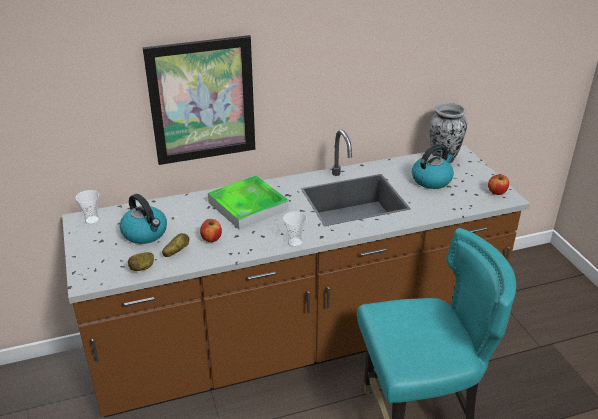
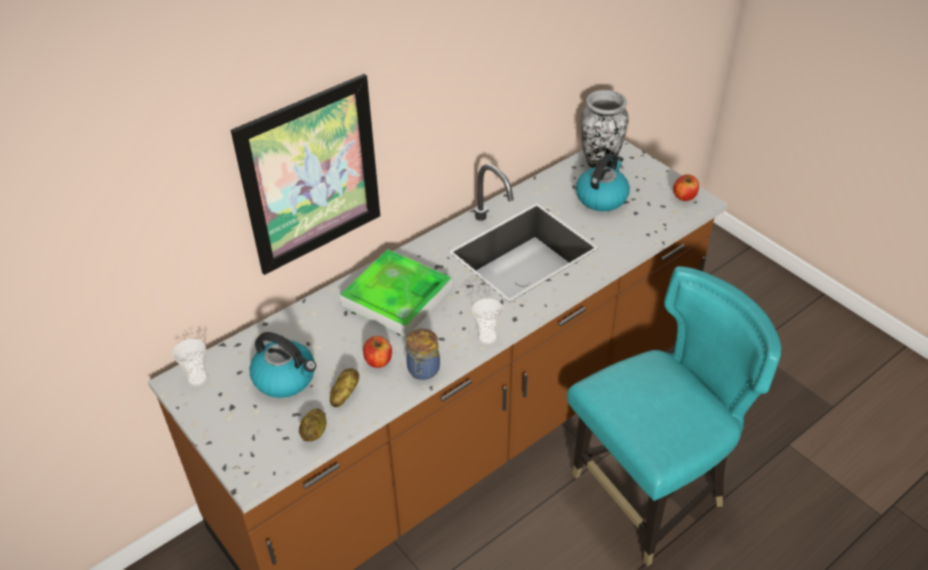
camera: 20 degrees left, 10 degrees up
none -> jar [406,329,440,380]

